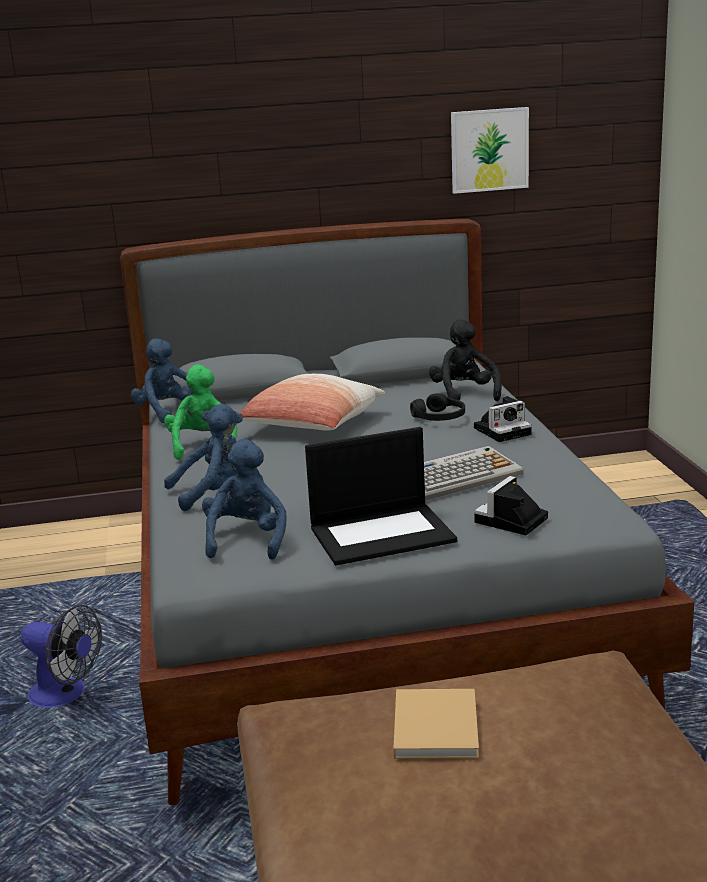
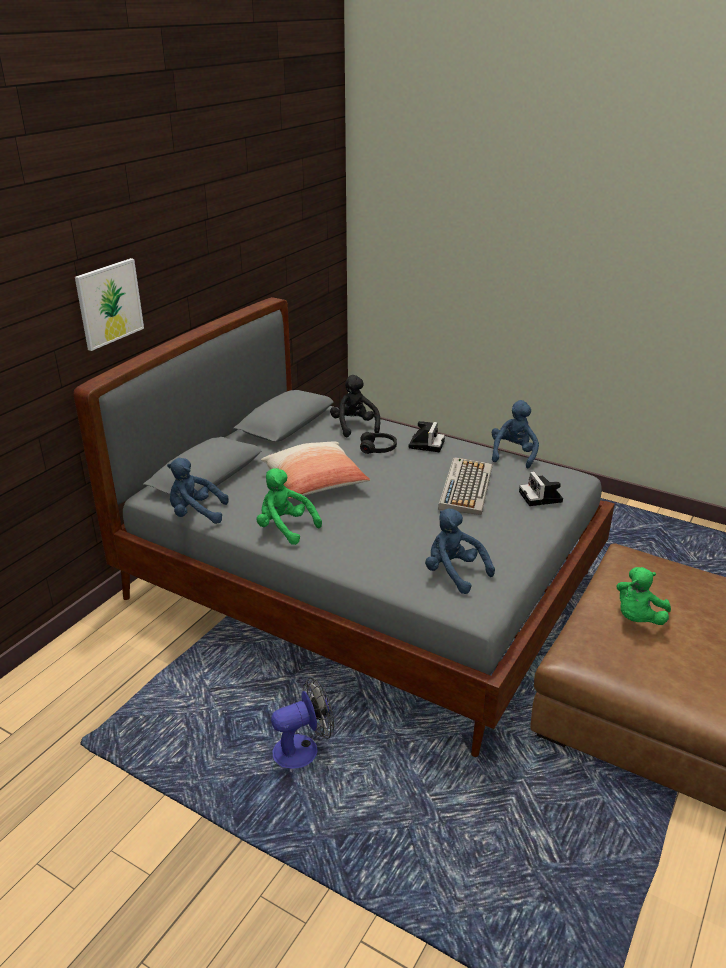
camera: 50 degrees left, 10 degrees up
blue plush toy [164,404,243,511] -> blue plush toy moved to [492,400,539,468]
laptop [305,427,457,565] -> none
beige book [393,689,479,759] -> green plush toy [616,567,671,625]
black plush toy [429,319,502,401] -> black plush toy turned 45 degrees clockwise [330,375,380,437]
picture [451,107,529,194] -> picture moved to [75,258,144,351]

